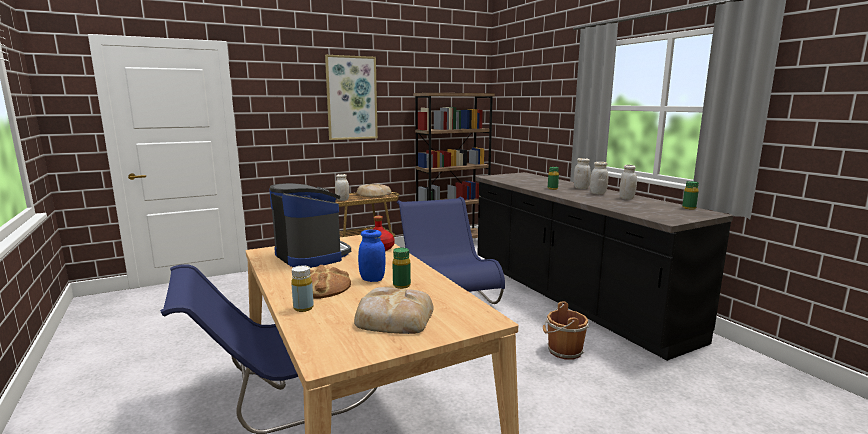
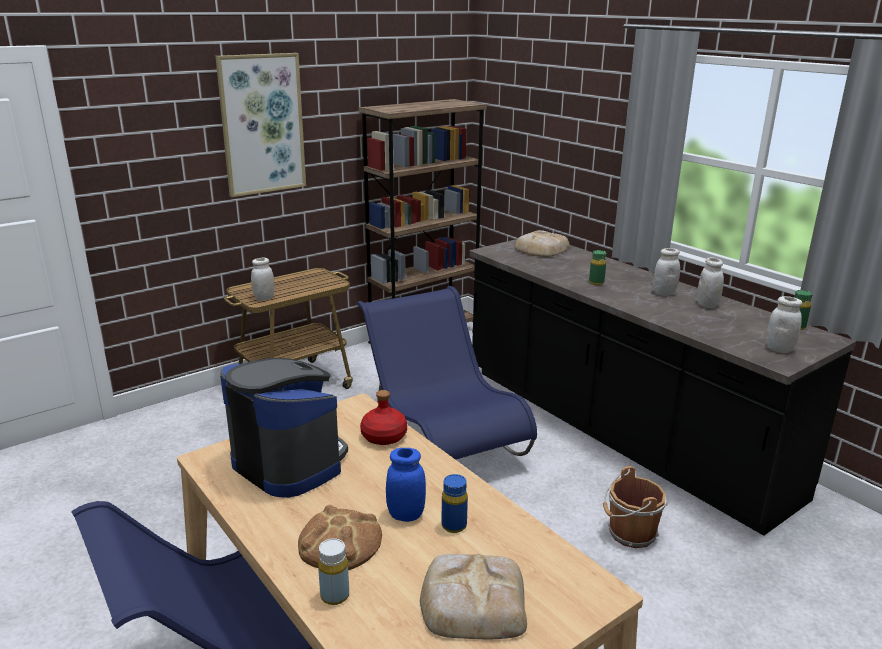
camera: 10 degrees left, 10 degrees up
bread [357,183,392,197] -> bread moved to [515,230,570,257]
green bottle [392,248,411,289] -> blue bottle [442,474,468,533]
white jar [574,158,591,189] -> white jar moved to [767,296,802,353]

